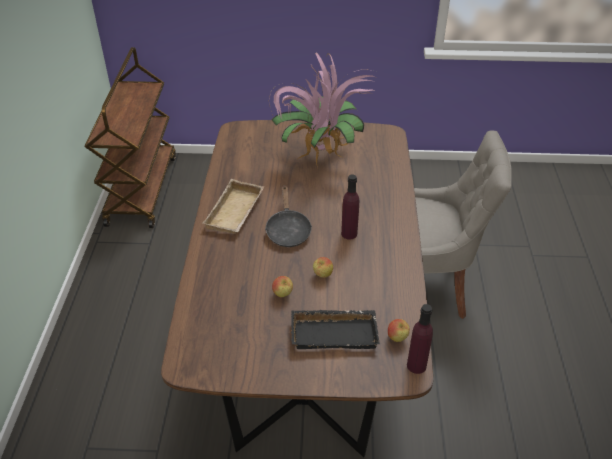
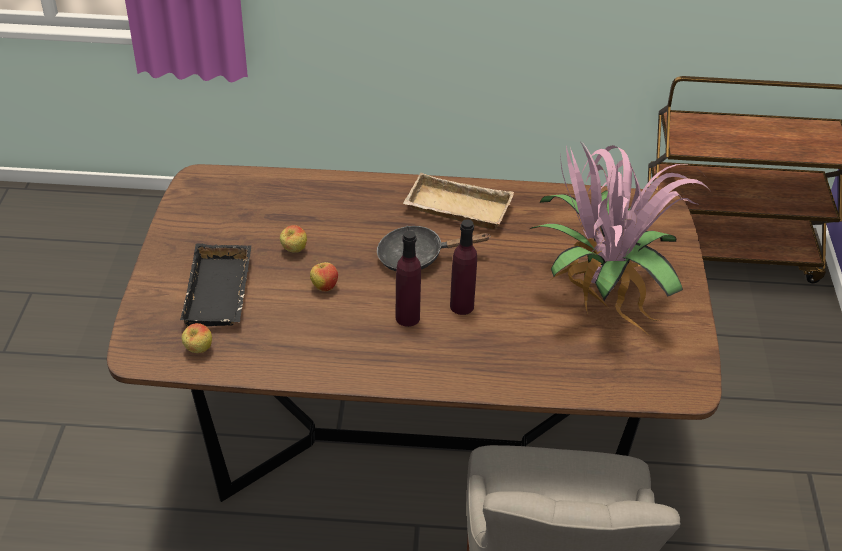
camera: 90 degrees right, 0 degrees up
purple bottle [407,304,433,374] -> purple bottle moved to [450,219,477,315]

